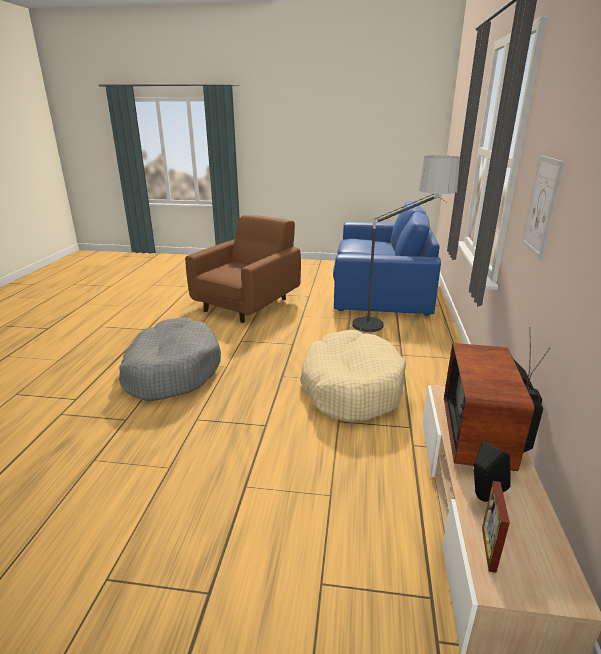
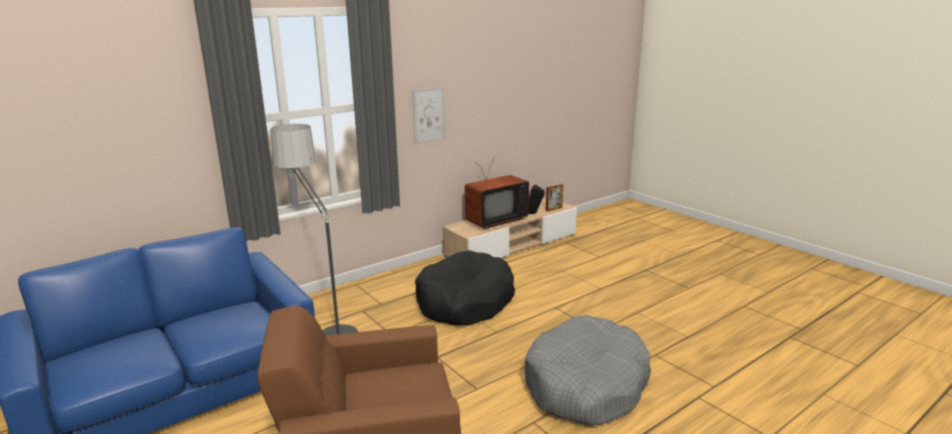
camera: 135 degrees left, 5 degrees down
beige dog bed [300,330,406,423] -> black dog bed [415,250,515,326]

